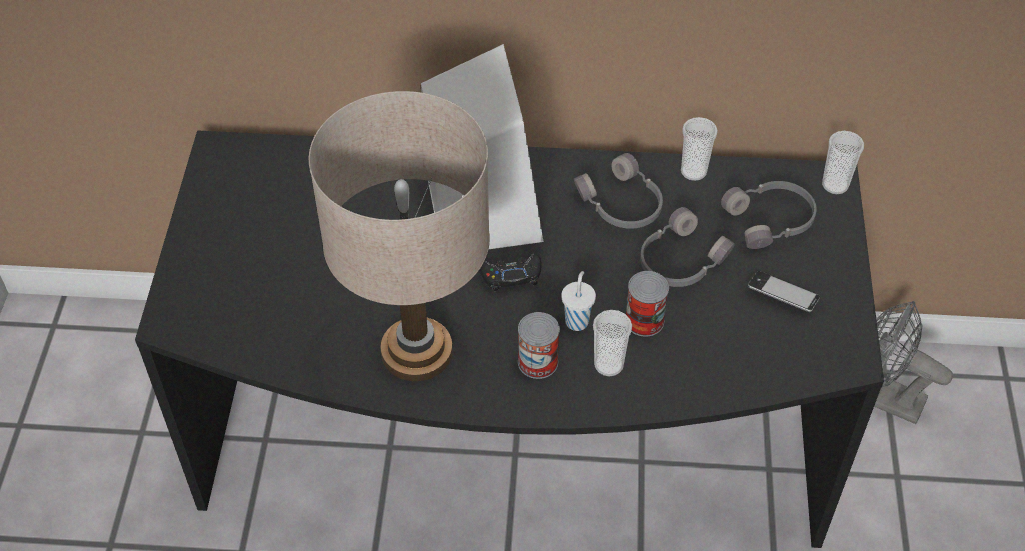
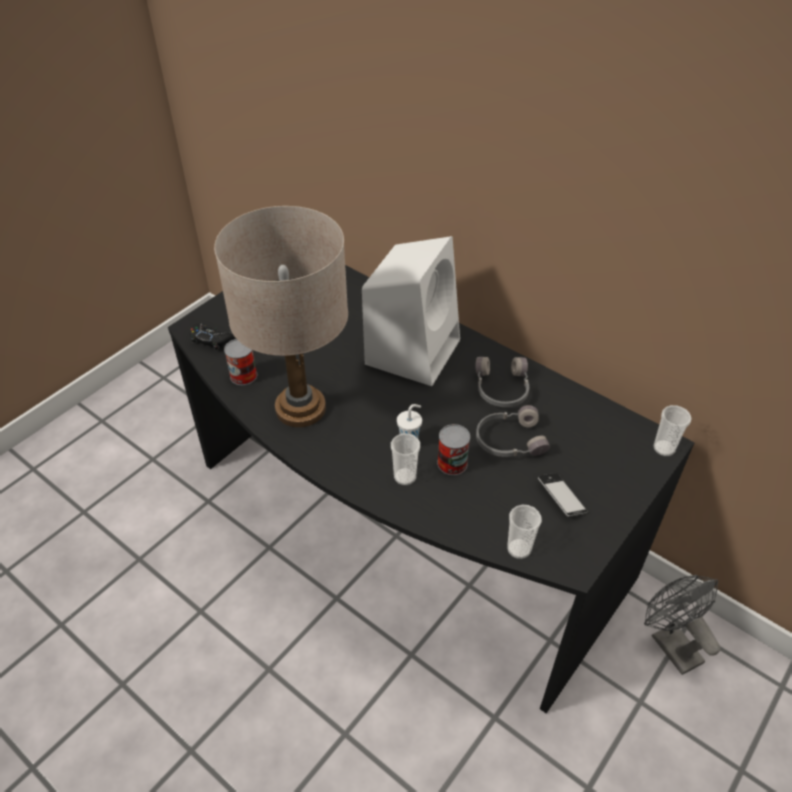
camera: 35 degrees right, 5 degrees down
black game controller [479,254,542,292] -> black game controller moved to [190,324,235,350]
can [518,312,560,379] -> can moved to [224,339,257,385]
cup [681,117,718,181] -> cup moved to [507,505,542,559]
grey headphones [721,181,817,249] -> none

